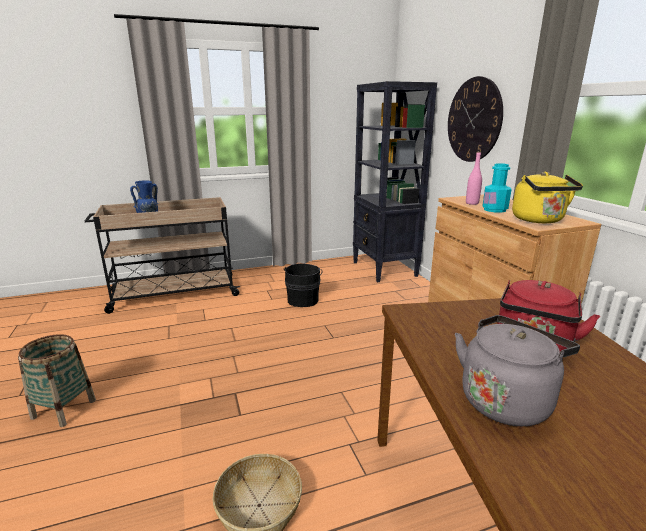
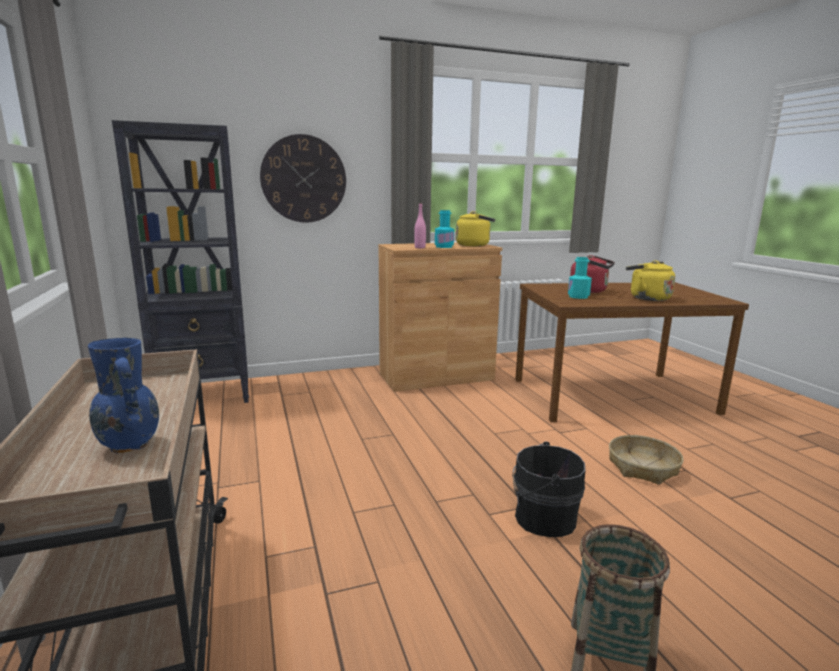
camera: 90 degrees left, 5 degrees down
black bucket [284,264,323,307] -> black bucket moved to [512,442,585,537]
grey kettle [455,315,580,426] -> yellow kettle [626,261,675,301]
none -> turquoise bottle [568,257,592,299]

